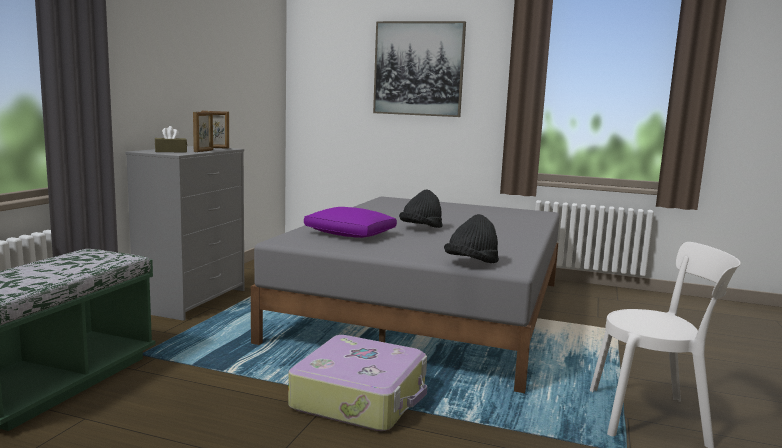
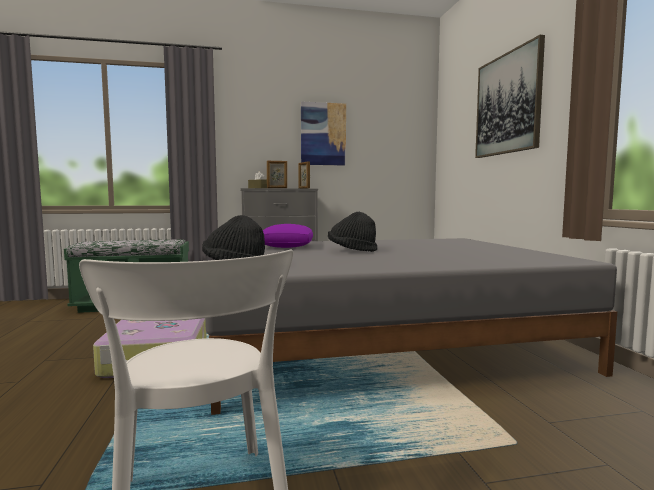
camera: 60 degrees right, 5 degrees down
none -> picture [301,101,346,165]

